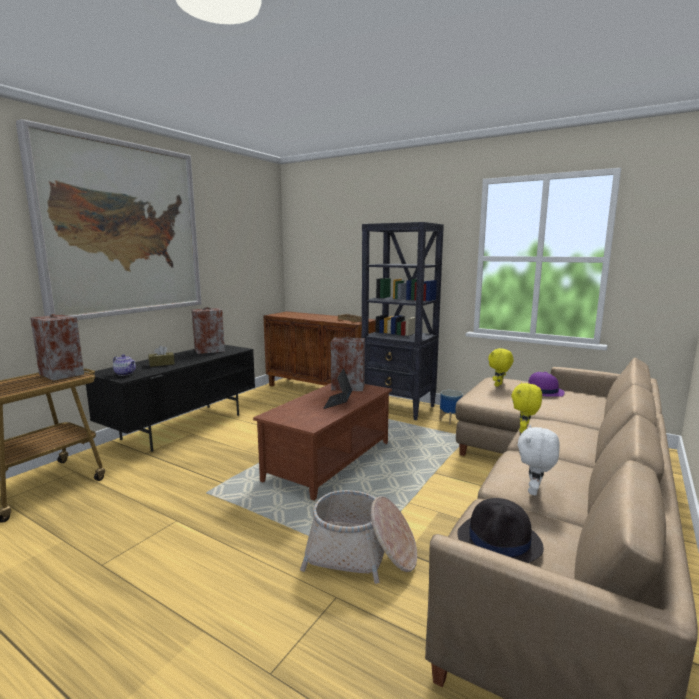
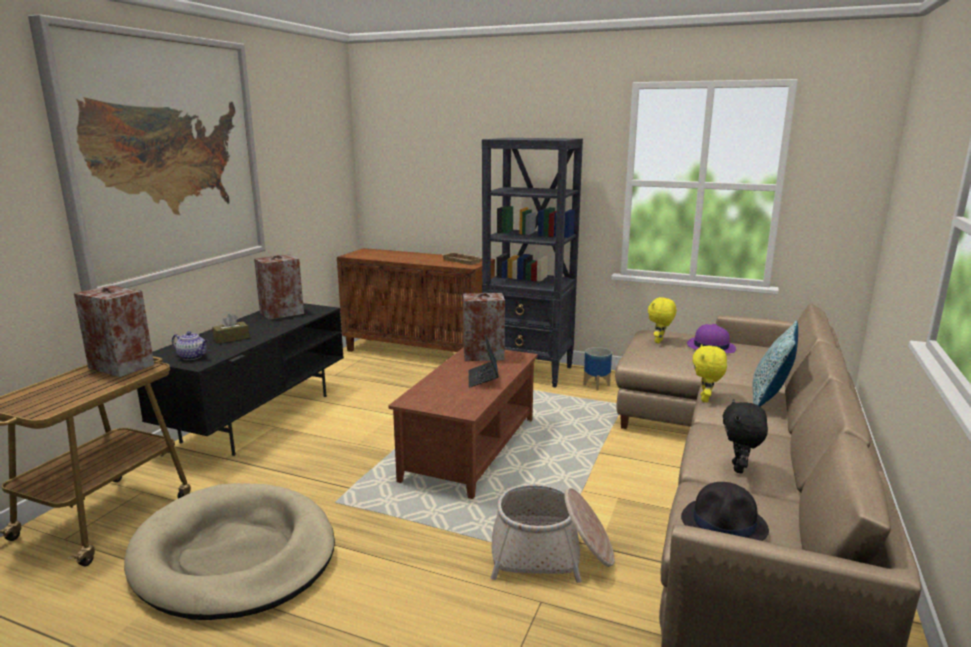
camera: 10 degrees left, 5 degrees up
white plush toy [518,425,560,496] -> black plush toy [723,399,768,473]
none -> beige dog bed [124,483,335,620]
none -> pillow [753,321,798,407]

